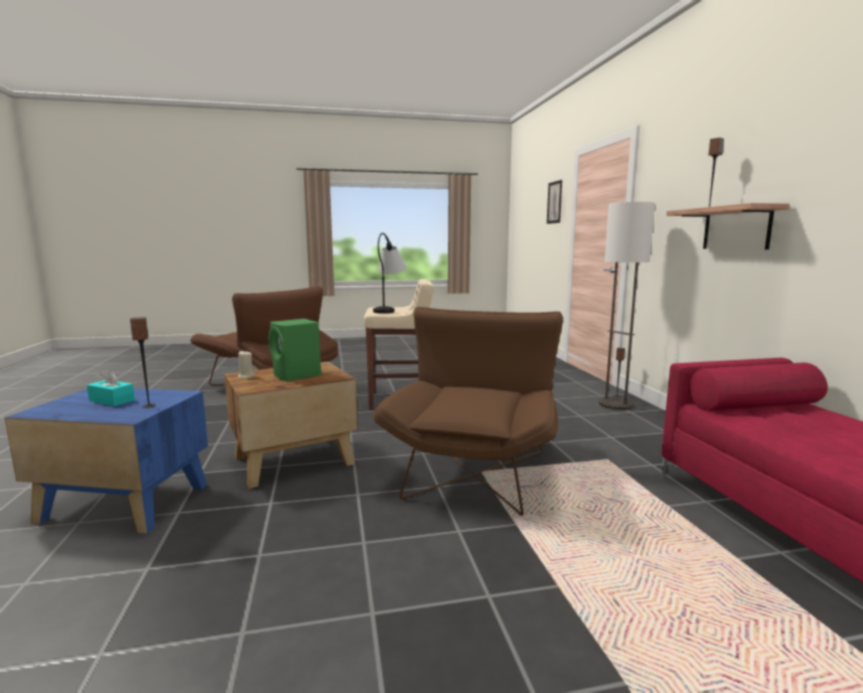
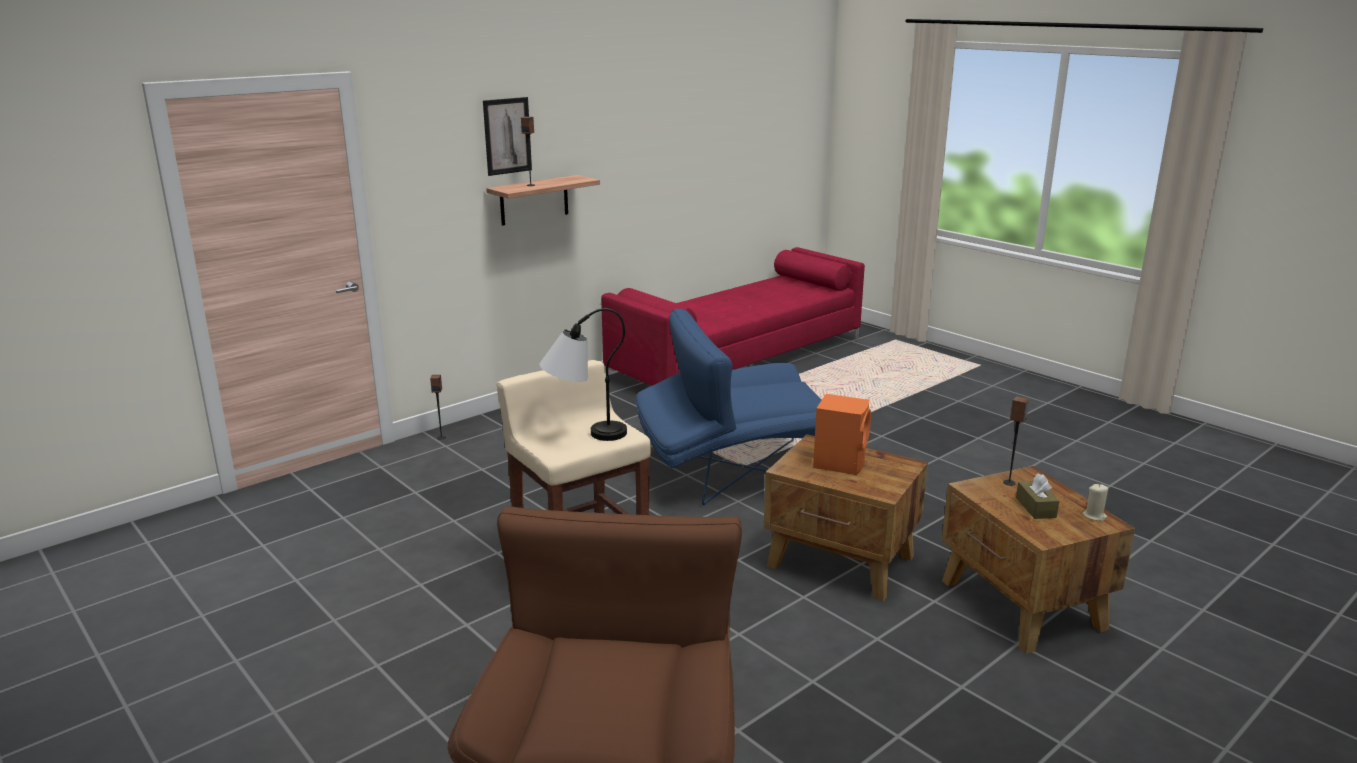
camera: 120 degrees left, 10 degrees up
blue side table [4,388,208,534] -> brown side table [942,466,1135,654]
turquoise tissue box [87,368,135,406] -> brown tissue box [1016,473,1059,519]
beige candle [238,350,255,379] -> beige candle moved to [1082,484,1108,521]
green speaker [268,319,321,381] -> orange speaker [813,394,871,475]
brown armchair [373,307,563,516] -> blue armchair [636,309,822,505]
picture [547,180,562,224] -> picture moved to [483,97,532,176]
floor lamp [598,202,655,410] -> none

